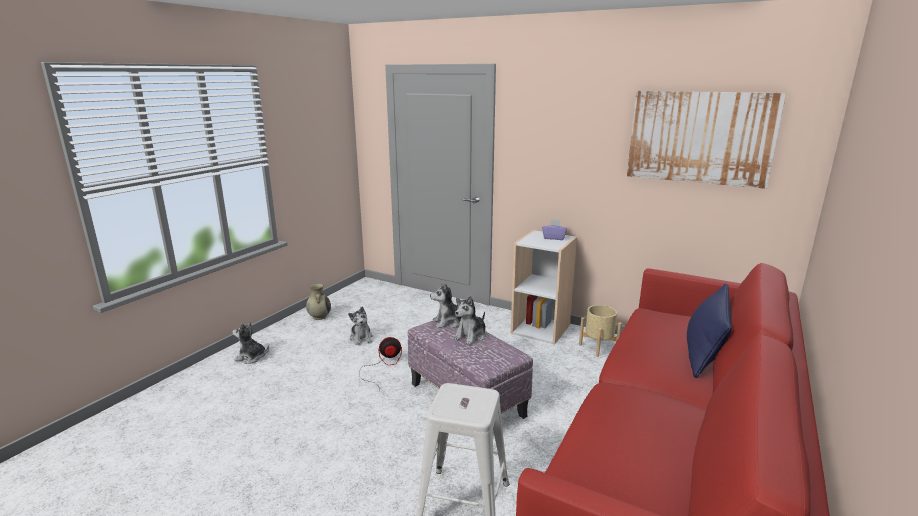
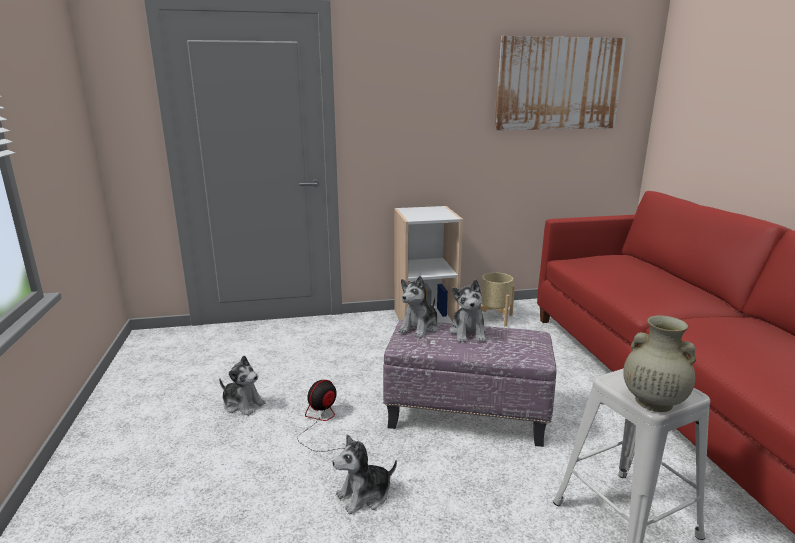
camera: 40 degrees left, 0 degrees up
plush toy [232,322,269,364] -> plush toy moved to [332,434,397,514]
beige vase [306,284,331,320] -> beige vase moved to [623,315,696,412]
purple tissue box [542,219,567,240] -> none
blue pillow [687,283,732,378] -> none

